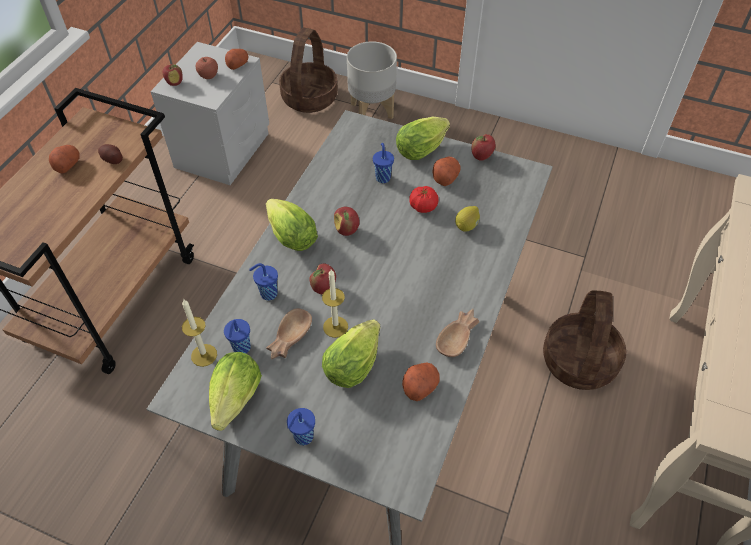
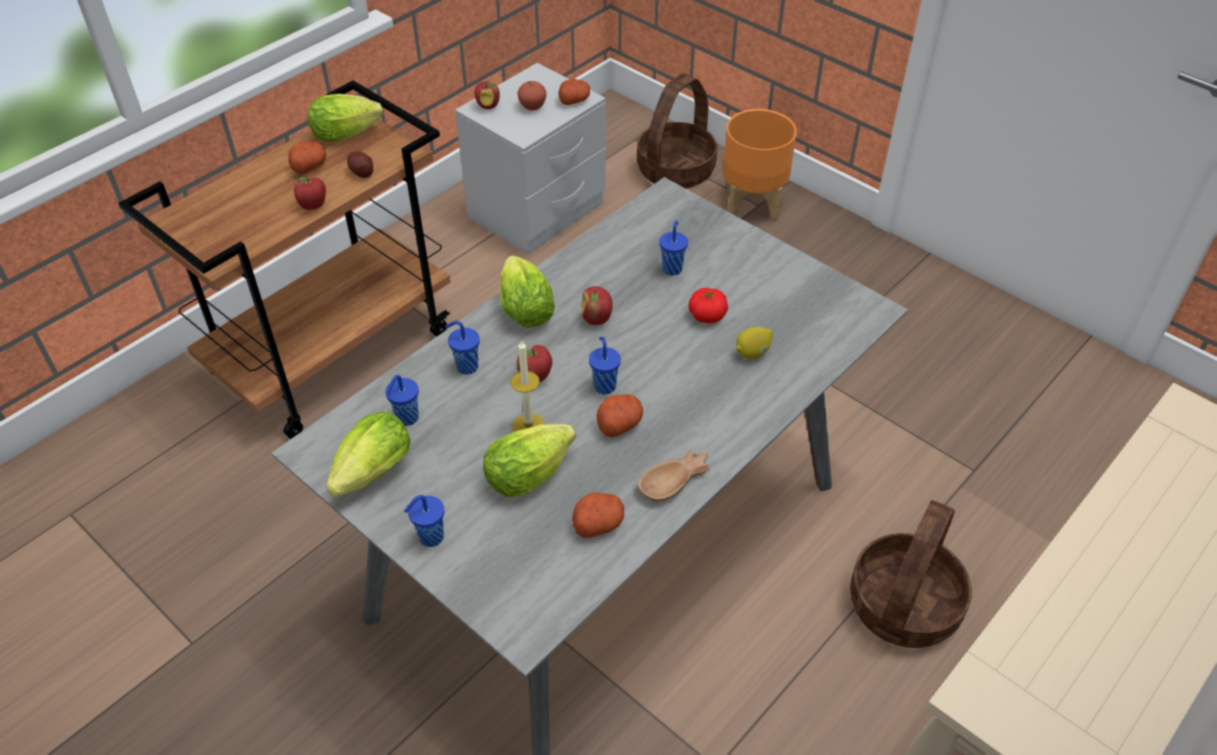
camera: 20 degrees right, 5 degrees down
candle [182,300,217,367] -> none
brown bowl [266,308,312,359] -> none
grey planter [347,41,397,119] -> orange planter [723,109,797,222]
lettuce [396,116,450,160] -> lettuce moved to [307,94,383,142]
potato [432,157,461,186] -> potato moved to [596,394,643,437]
apple [472,134,496,161] -> apple moved to [294,177,326,210]
none -> blue cup [589,337,621,394]

